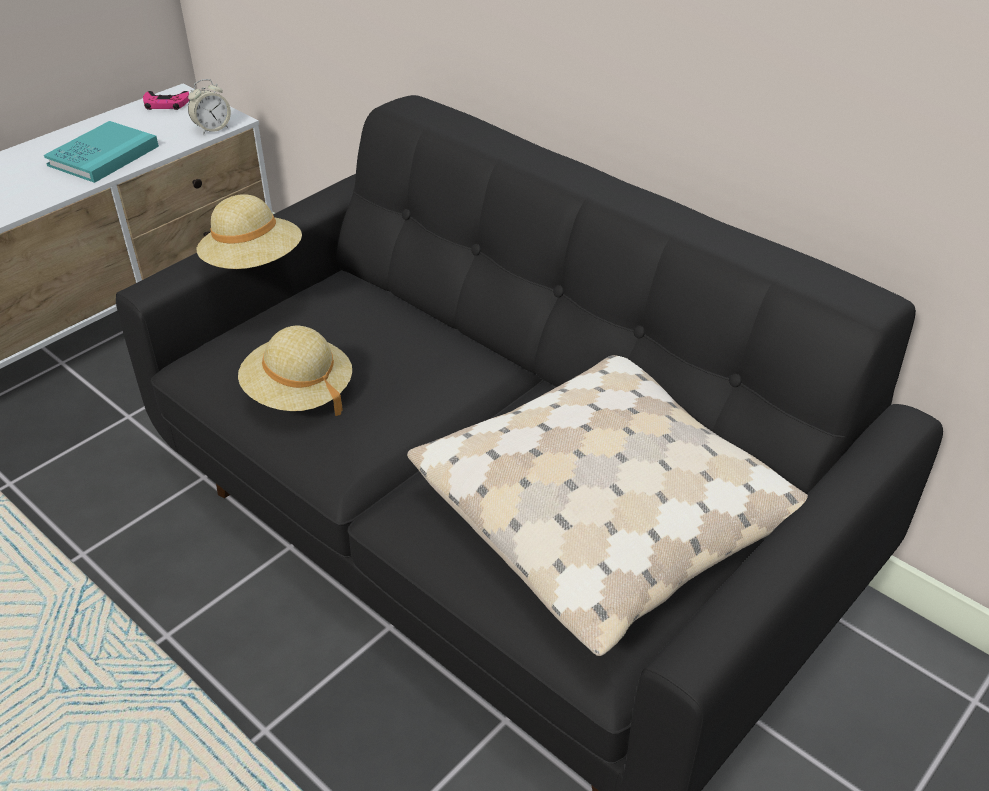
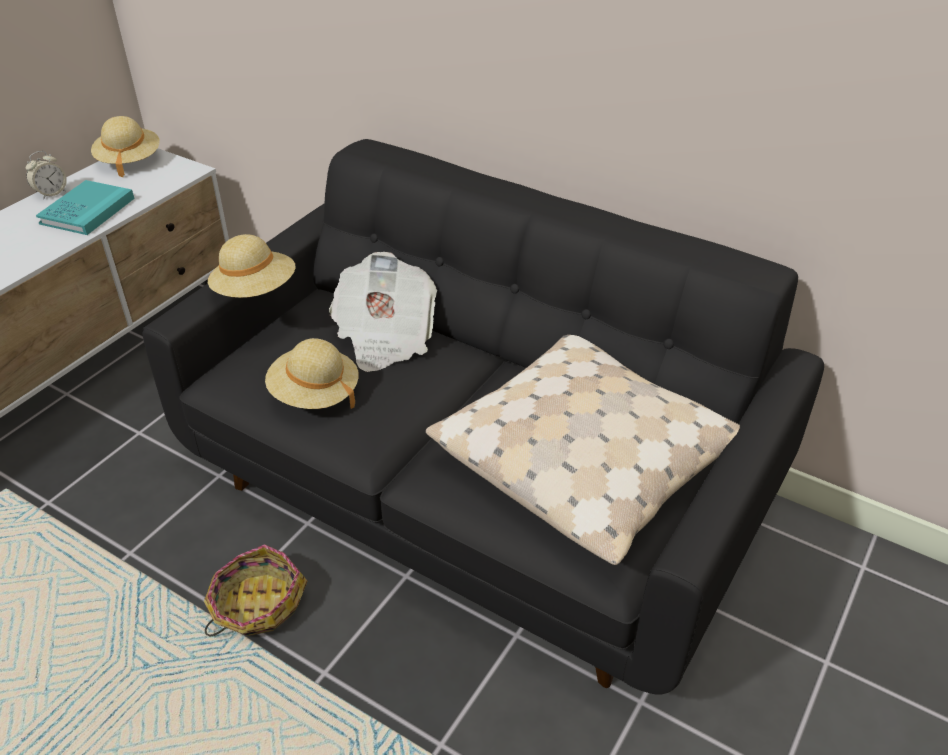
camera: 10 degrees left, 0 degrees up
pink game controller [143,91,189,110] -> beige hat [91,116,160,177]
alarm clock [188,79,231,135] -> alarm clock moved to [25,151,67,200]
none -> basket [204,544,308,636]
none -> newspaper [329,252,437,372]

